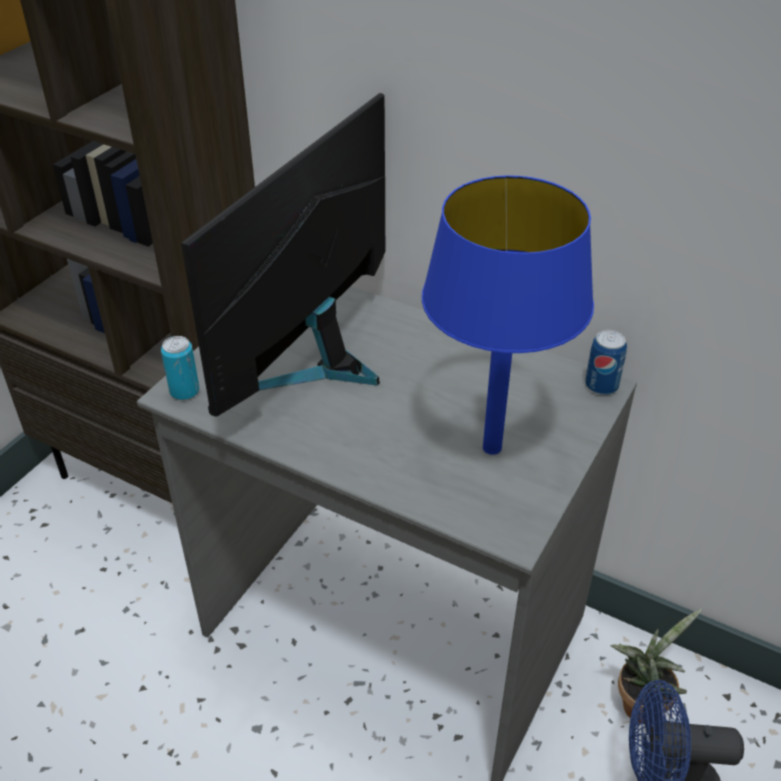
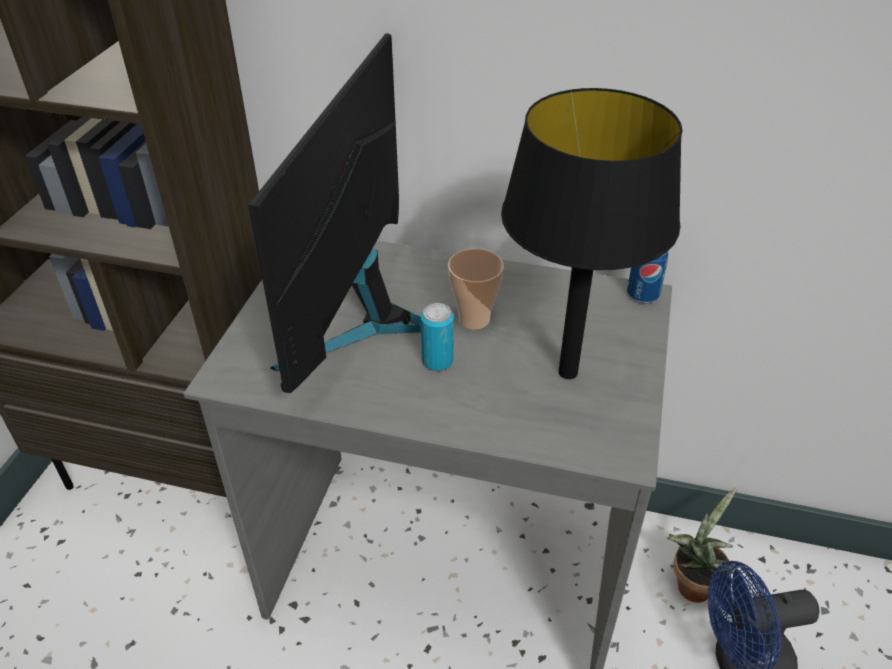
camera: 15 degrees left, 0 degrees up
can [161,336,199,400] -> can moved to [421,303,454,371]
blue table lamp [422,175,594,455] -> black table lamp [501,88,682,379]
none -> cup [448,249,504,329]

